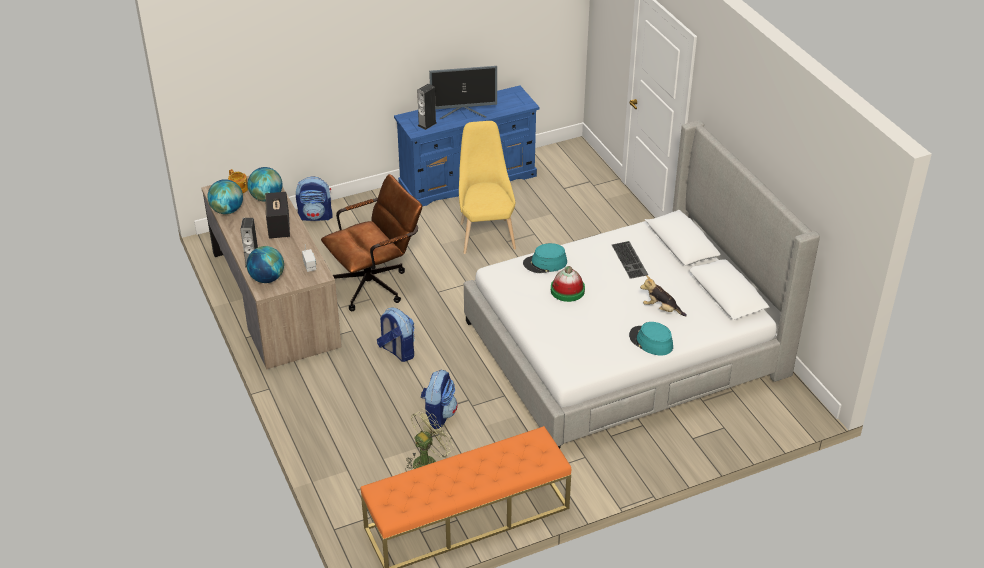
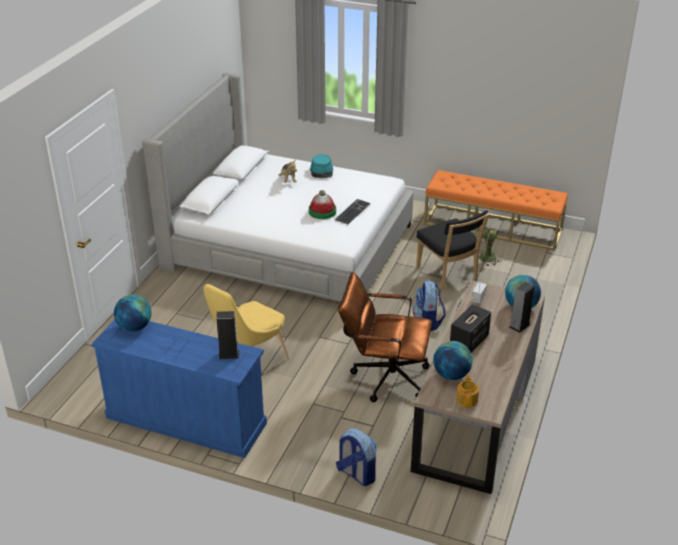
camera: 135 degrees left, 5 degrees down
globe [208,179,243,214] -> globe moved to [114,295,151,332]
backpack [421,370,458,429] -> black chair [416,210,489,290]
monitor [429,66,497,119] -> none
turquoise hat [523,243,567,273] -> none
keyboard [612,241,648,279] -> keyboard moved to [334,199,371,224]

